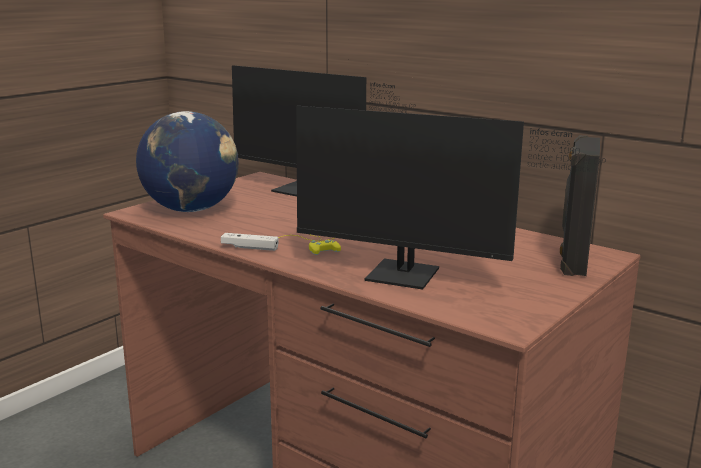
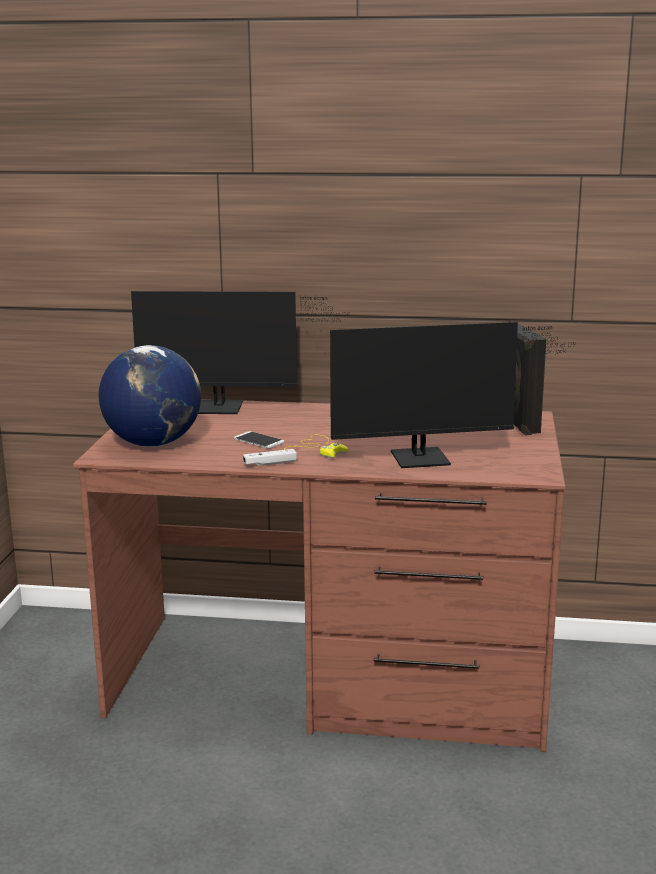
camera: 30 degrees left, 0 degrees up
none -> phone [234,431,285,449]

